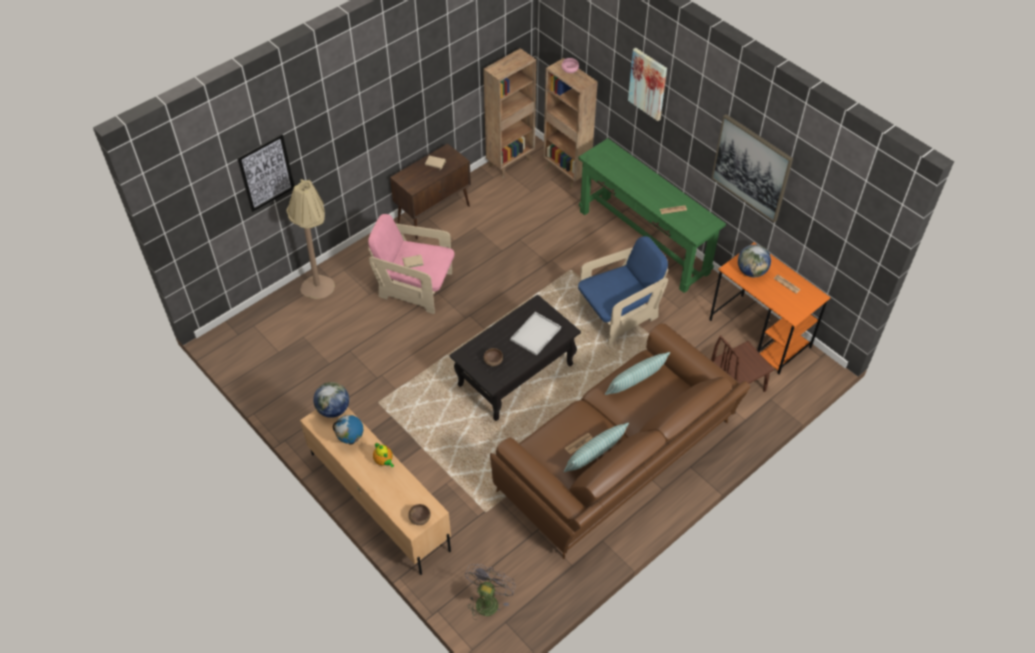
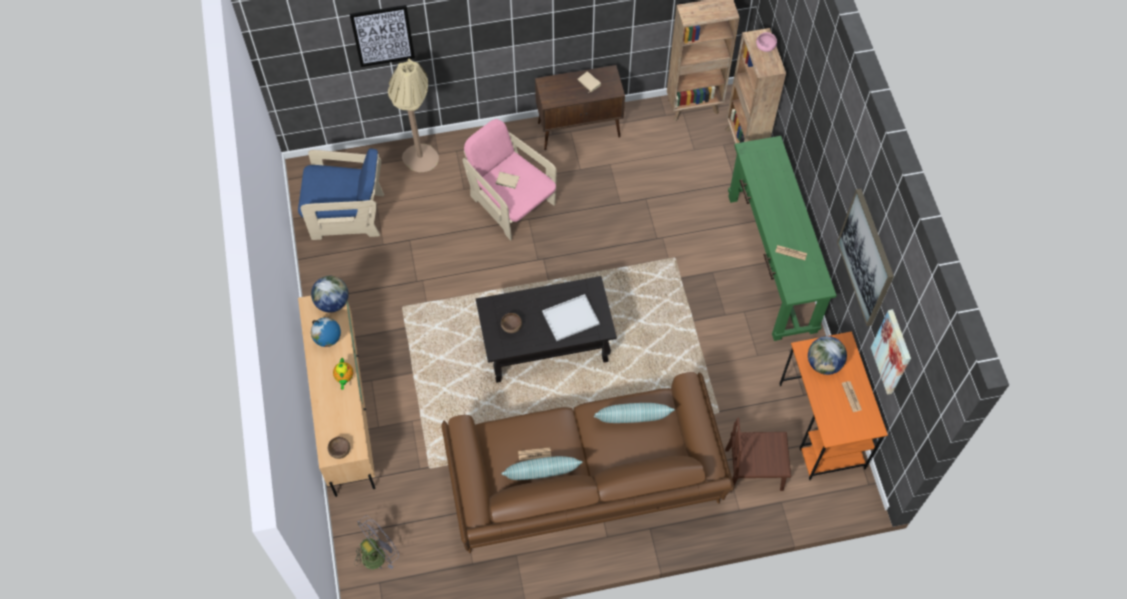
camera: 30 degrees right, 10 degrees up
blue armchair [578,236,668,345] -> blue armchair moved to [298,149,384,240]
picture [628,48,667,121] -> picture moved to [871,309,911,395]

